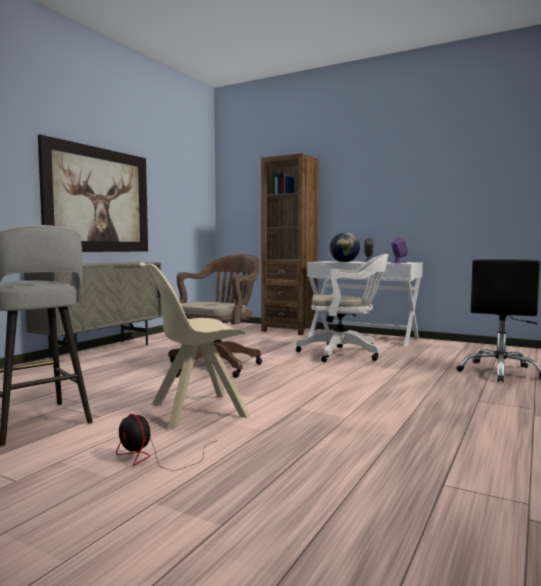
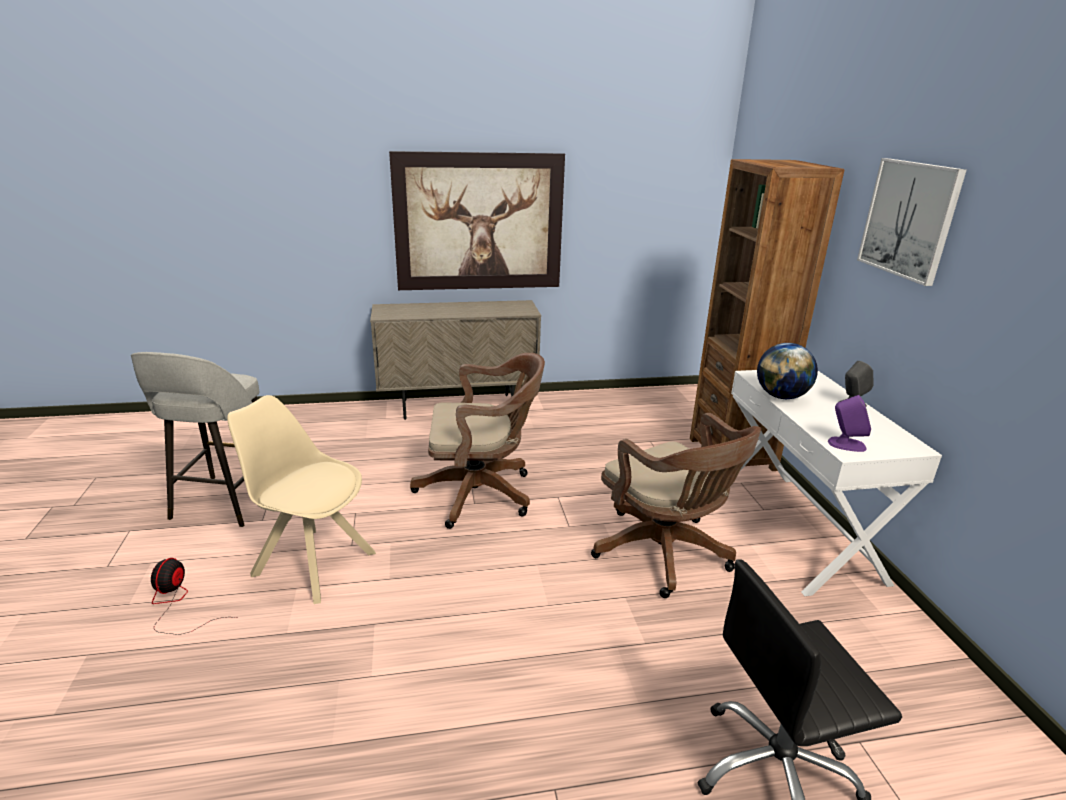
camera: 50 degrees right, 20 degrees up
white office chair [296,254,388,362] -> brown office chair [591,413,761,598]
none -> picture [857,158,967,286]

